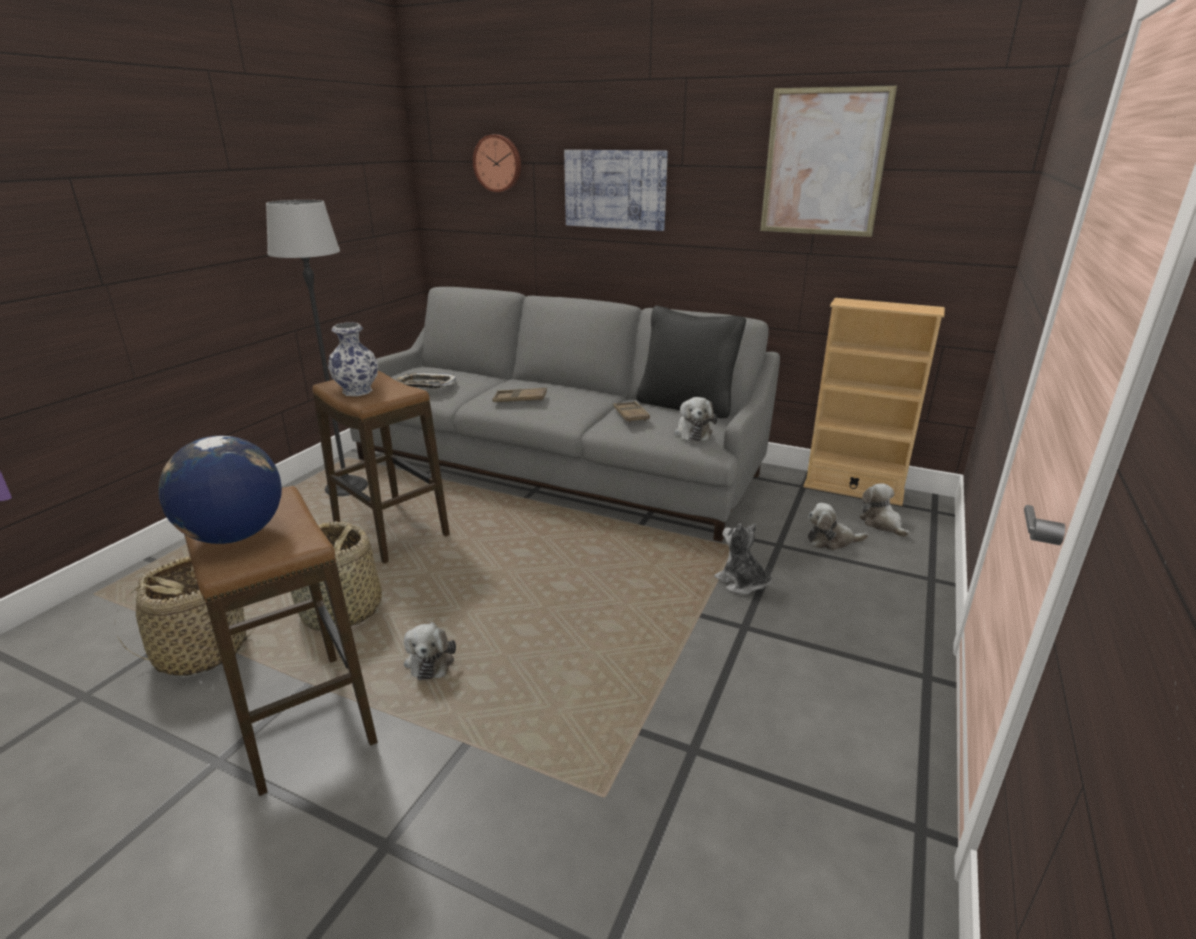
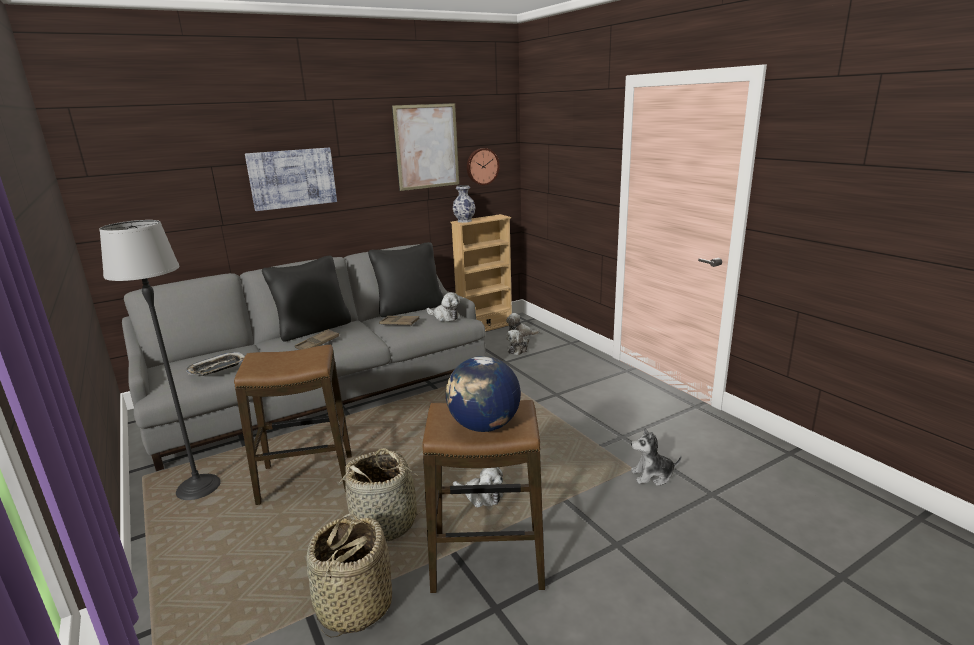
camera: 55 degrees left, 5 degrees down
vase [328,322,378,396] -> vase moved to [453,185,475,223]
wall clock [473,134,521,192] -> wall clock moved to [467,148,499,185]
plush toy [714,523,772,595] -> plush toy moved to [631,428,681,486]
none -> black pillow [262,256,351,341]

